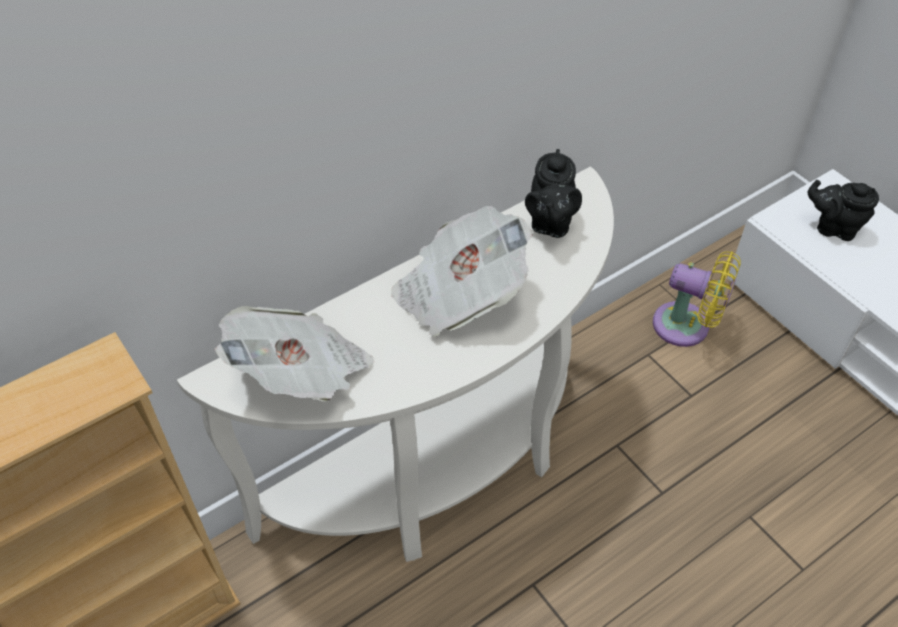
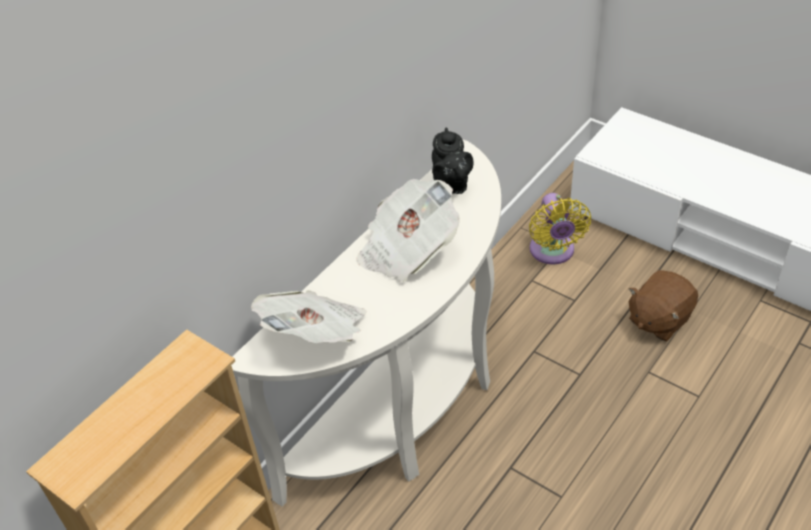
camera: 15 degrees left, 5 degrees down
yellow fan [653,251,741,347] -> yellow fan turned 75 degrees clockwise [529,193,591,264]
black teapot [808,180,879,241] -> none
none -> brown plush toy [629,270,698,341]

